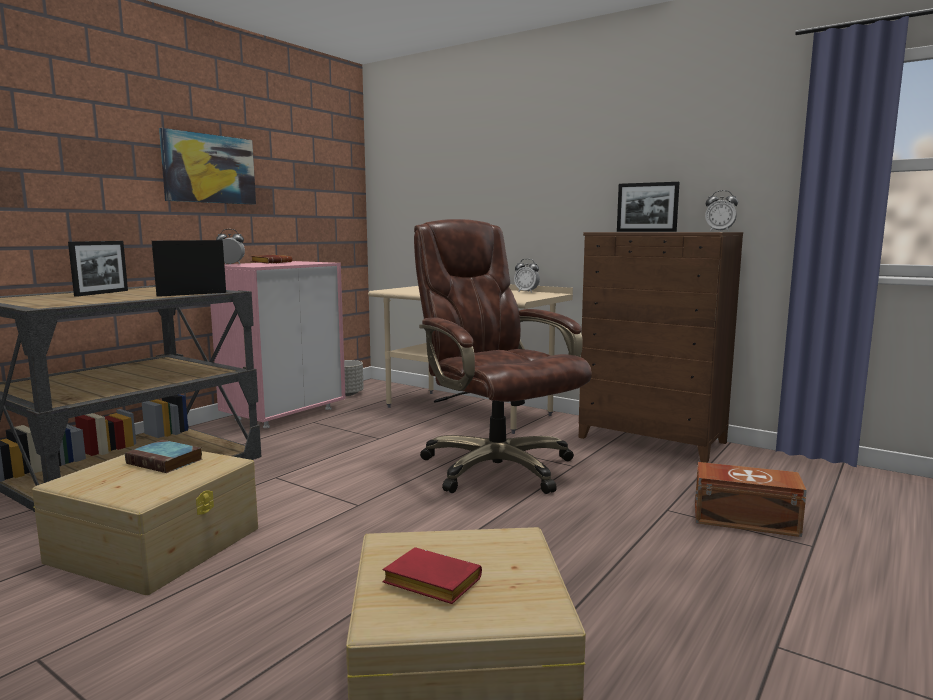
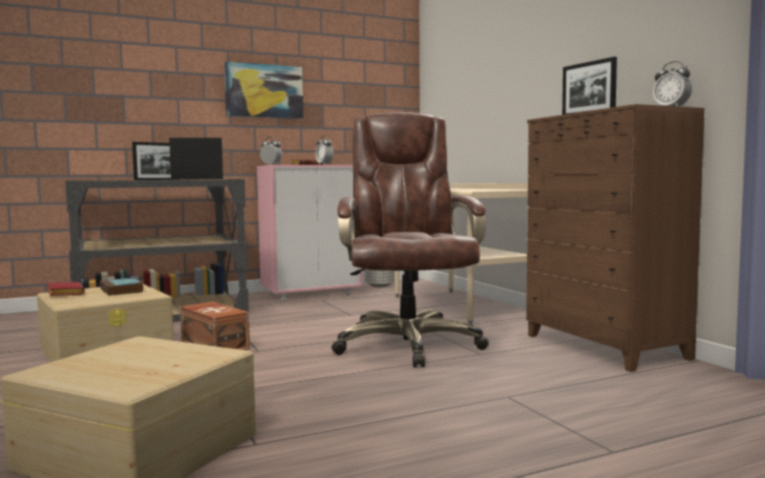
camera: 30 degrees right, 5 degrees down
red book [382,547,482,604] -> red book moved to [48,282,85,296]
alarm clock [514,258,540,293] -> alarm clock moved to [316,135,334,165]
brown storage box [695,462,807,537] -> brown storage box moved to [180,302,250,350]

